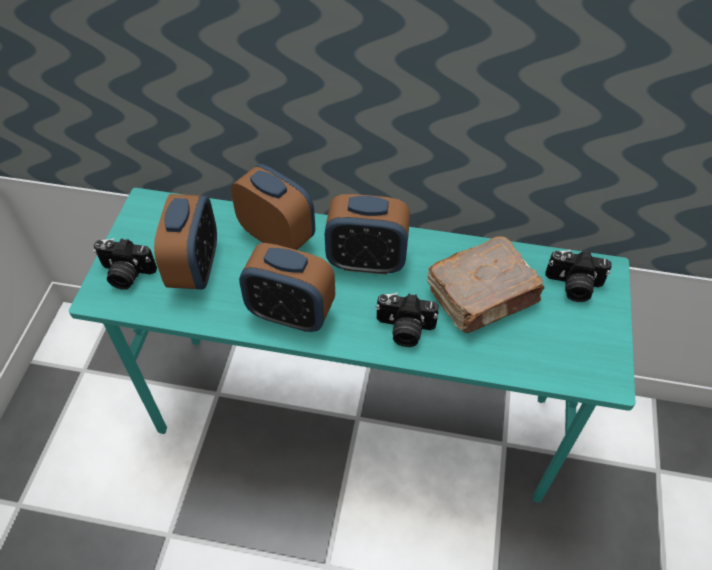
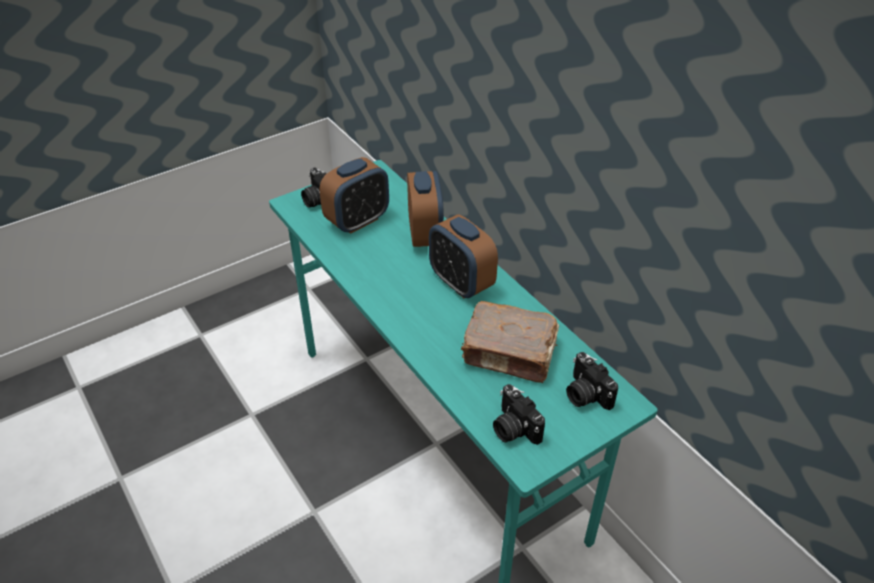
camera: 45 degrees right, 10 degrees down
alarm clock [239,243,335,332] -> none
camera [376,293,439,347] -> camera moved to [493,384,545,445]

